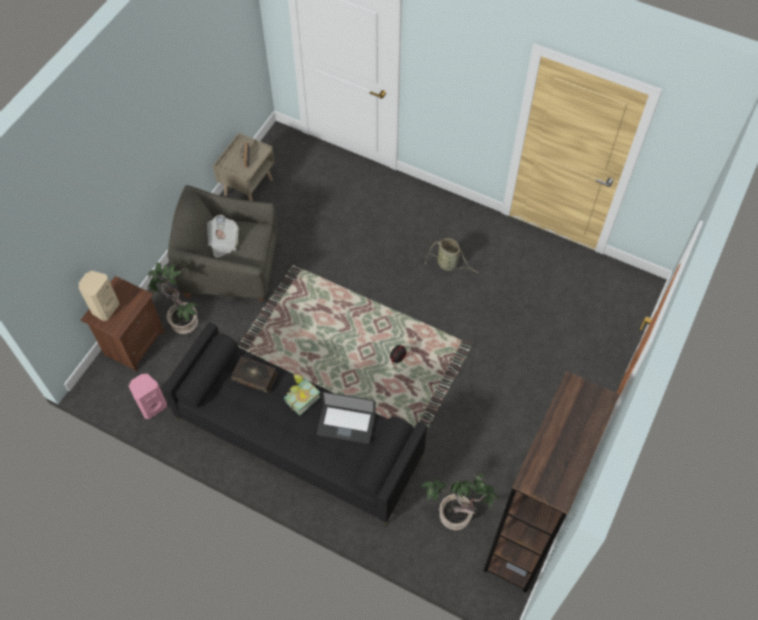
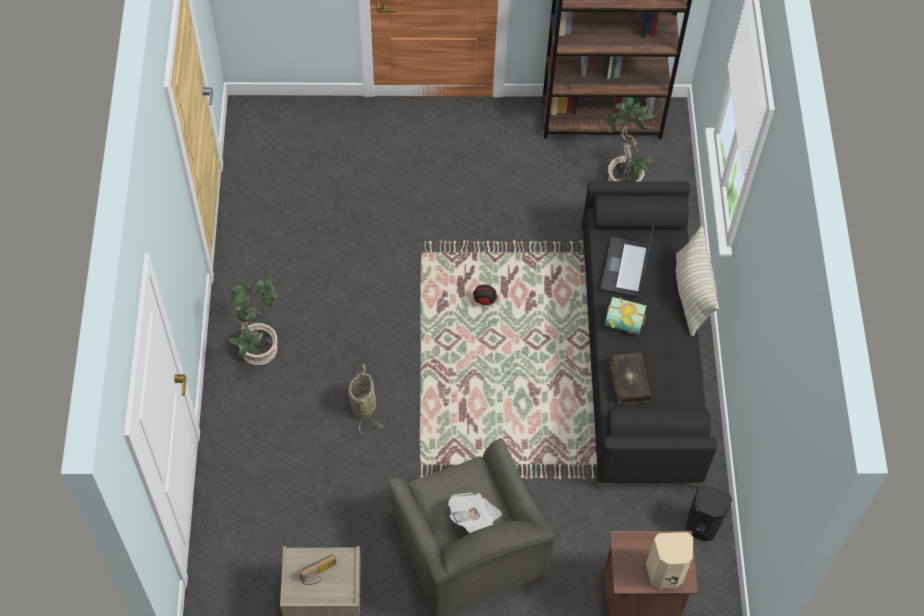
camera: 120 degrees left, 0 degrees up
pink speaker [129,374,167,419] -> black speaker [686,484,732,542]
potted plant [147,263,199,334] -> potted plant moved to [227,274,280,365]
laptop [317,392,375,444] -> laptop turned 150 degrees counterclockwise [601,224,654,297]
basket [425,238,478,273] -> basket moved to [348,364,383,434]
none -> pillow [676,226,719,336]

